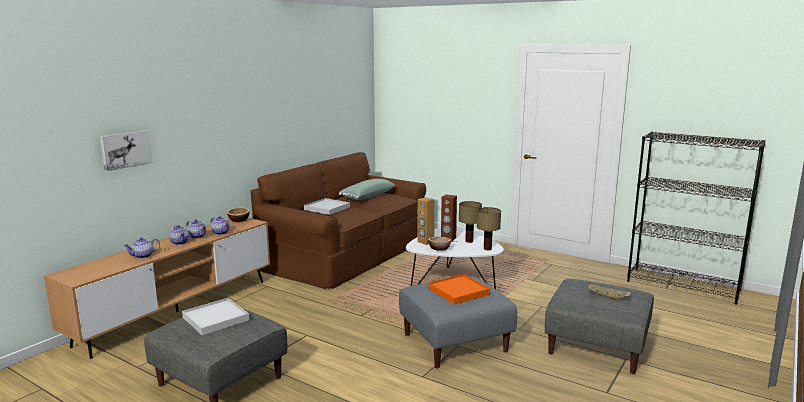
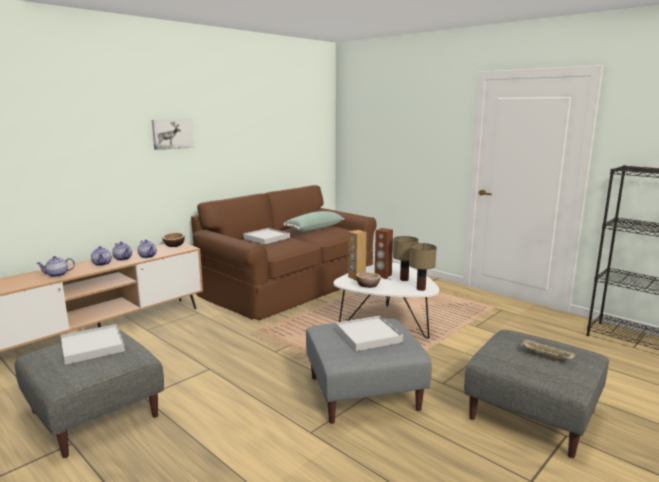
camera: 10 degrees right, 0 degrees up
picture [100,130,153,171] -> picture moved to [152,119,194,150]
orange tray [429,274,490,305] -> white tray [336,316,403,351]

